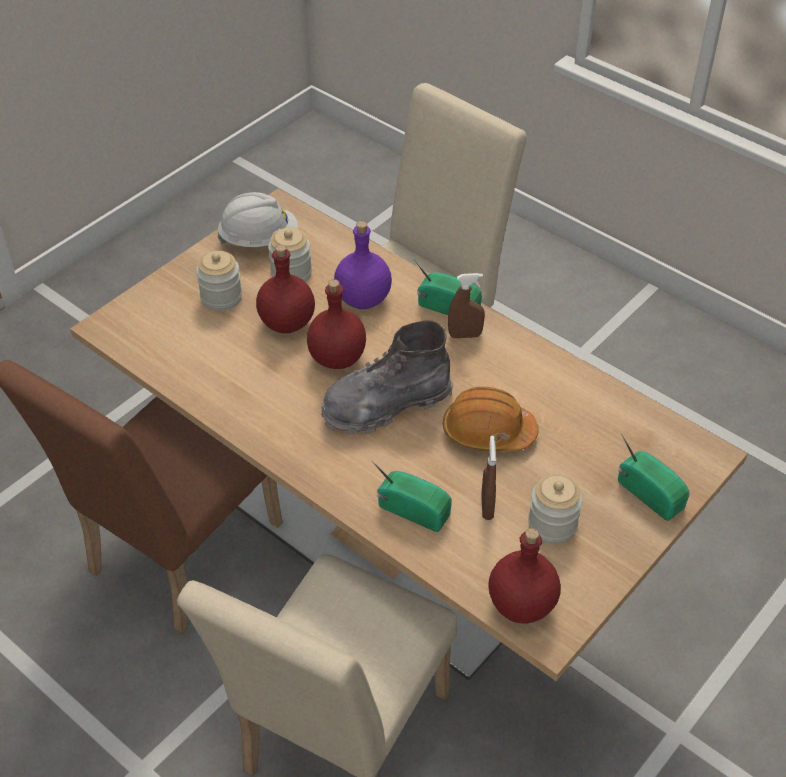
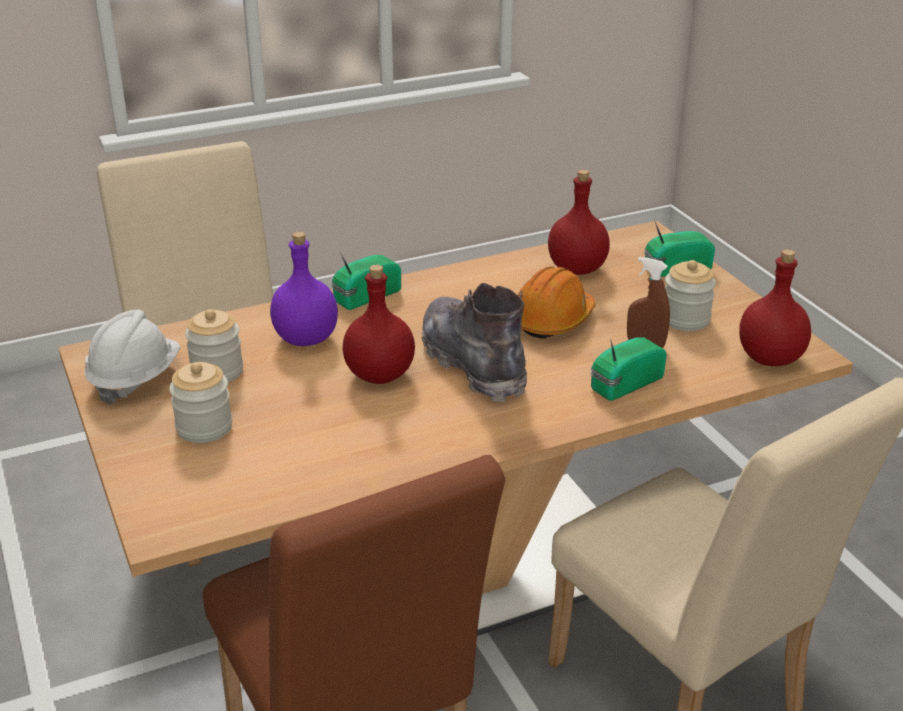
camera: 65 degrees left, 15 degrees down
red bottle [256,244,315,334] -> red bottle moved to [548,169,610,275]
grey boot [321,320,453,435] -> grey boot turned 150 degrees clockwise [422,283,527,402]
brown spray bottle [448,273,485,338] -> none

